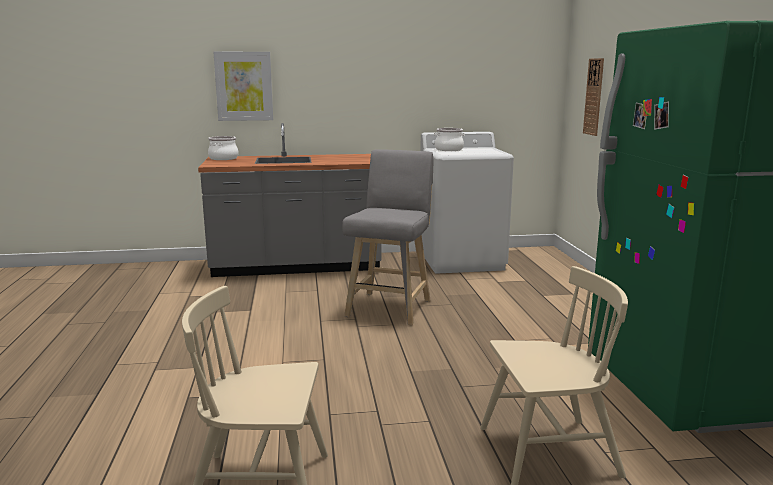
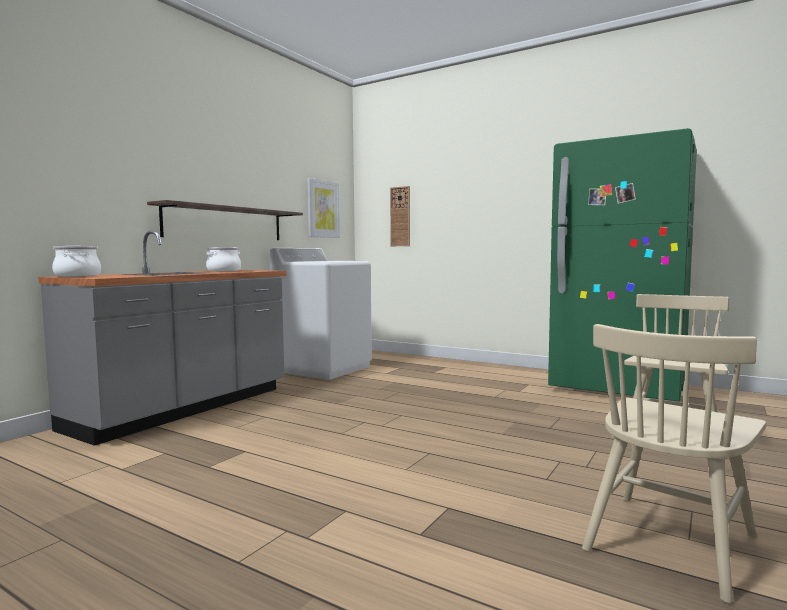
camera: 50 degrees left, 10 degrees down
picture [213,52,273,121] -> picture moved to [307,178,340,238]
grey stool [342,149,433,325] -> none
cooking pot [434,128,465,151] -> cooking pot moved to [206,247,241,272]
none -> shelf [147,200,303,240]

